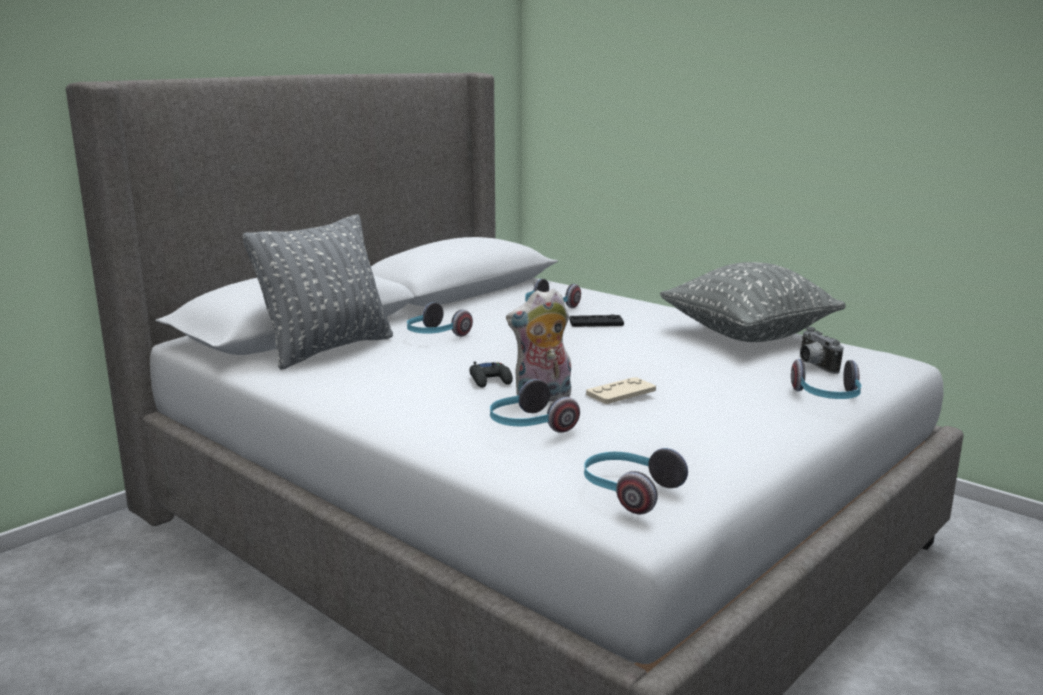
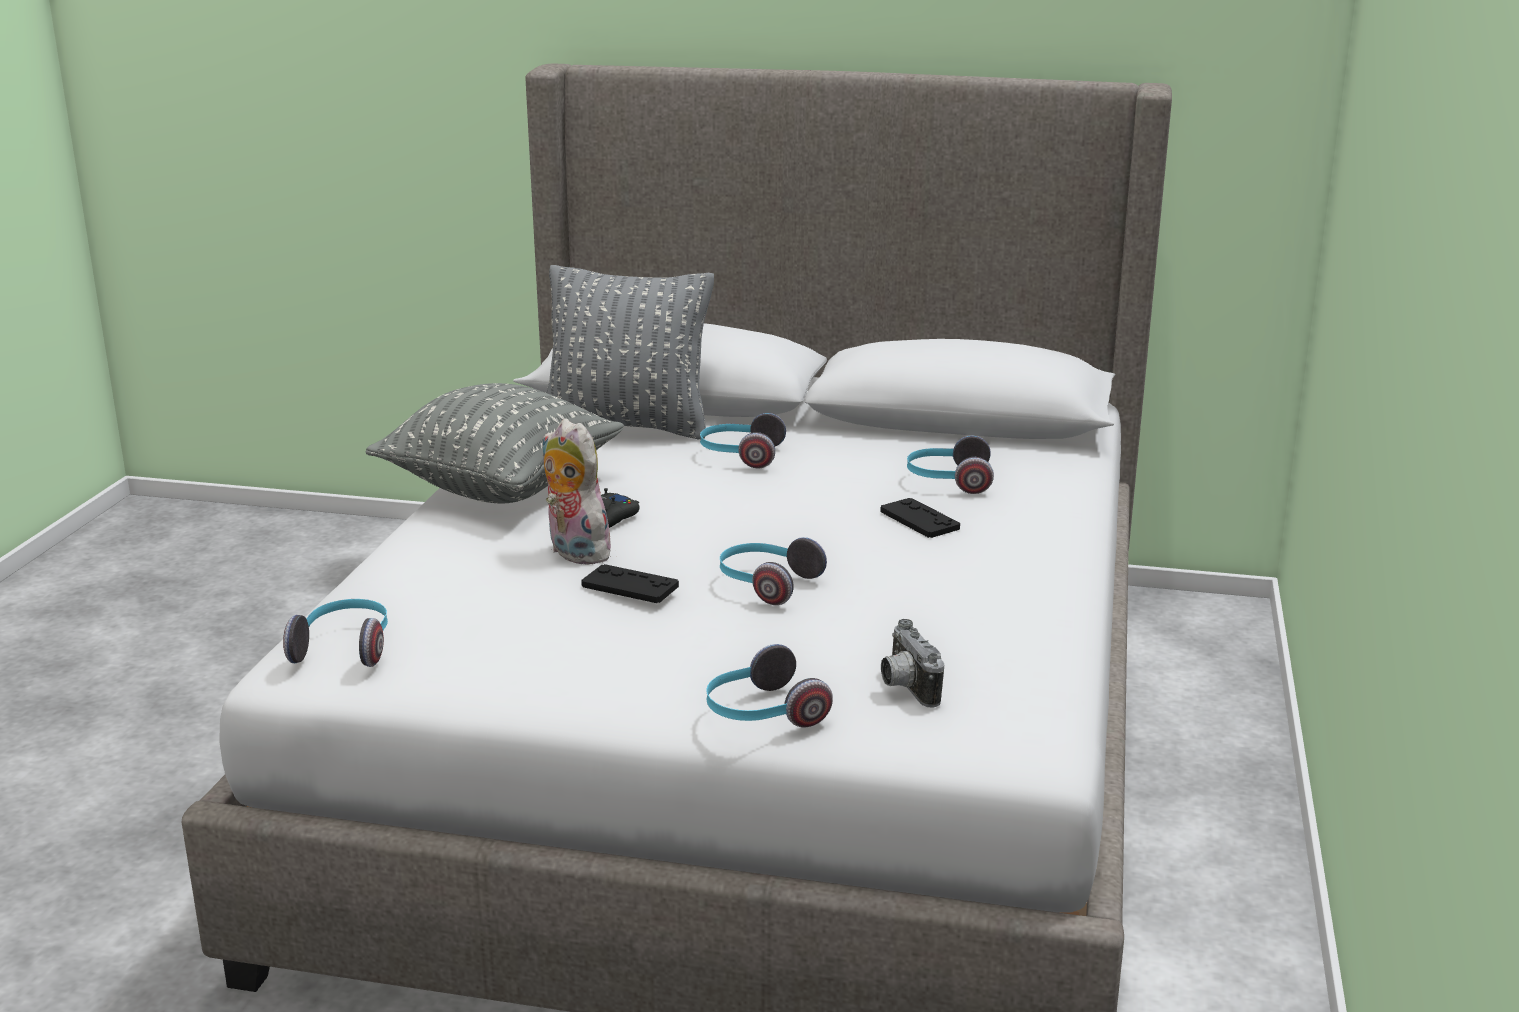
camera: 60 degrees right, 5 degrees up
headphones [490,379,580,433] -> headphones moved to [720,537,827,605]
beige game controller [586,377,656,404] -> black game controller [581,564,679,603]
grey pillow [660,262,846,342] -> grey pillow moved to [366,383,624,503]
camera [800,327,844,374] -> camera turned 60 degrees counterclockwise [881,619,944,708]

